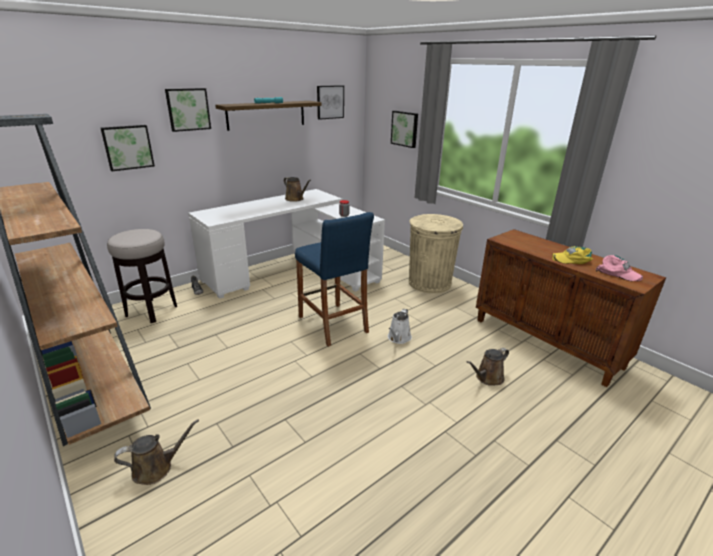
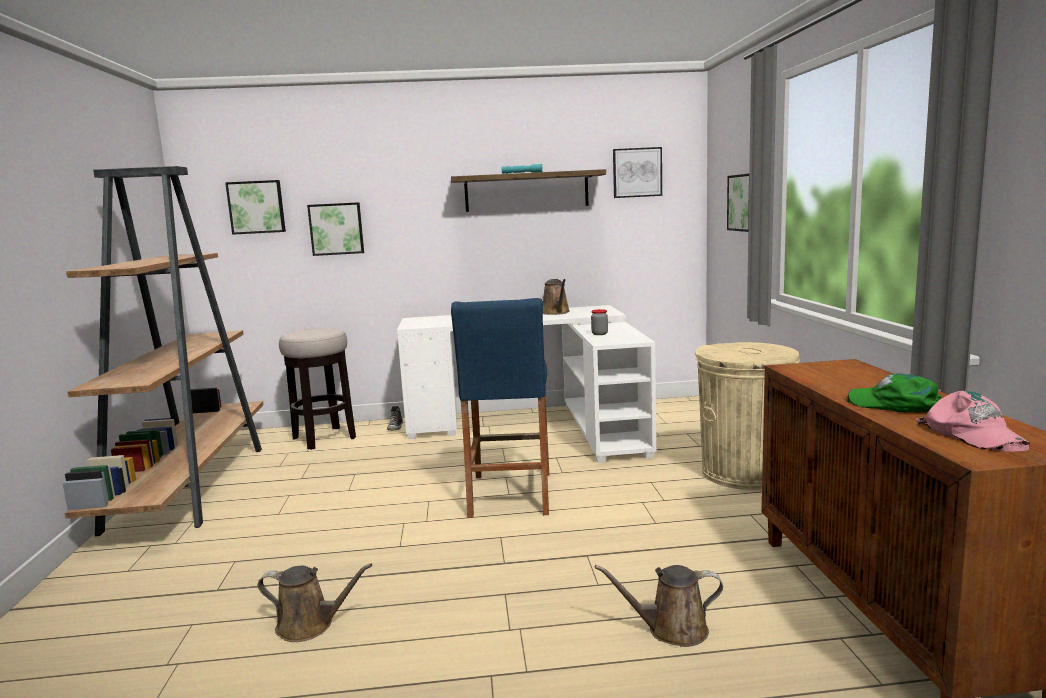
camera: 35 degrees right, 15 degrees down
brown watering can [114,419,199,485] -> brown watering can moved to [258,564,372,642]
picture [165,88,211,132] -> picture moved to [225,180,286,235]
white watering can [388,309,412,344] -> none
yellow cap [552,246,593,264] -> green cap [846,373,941,413]

